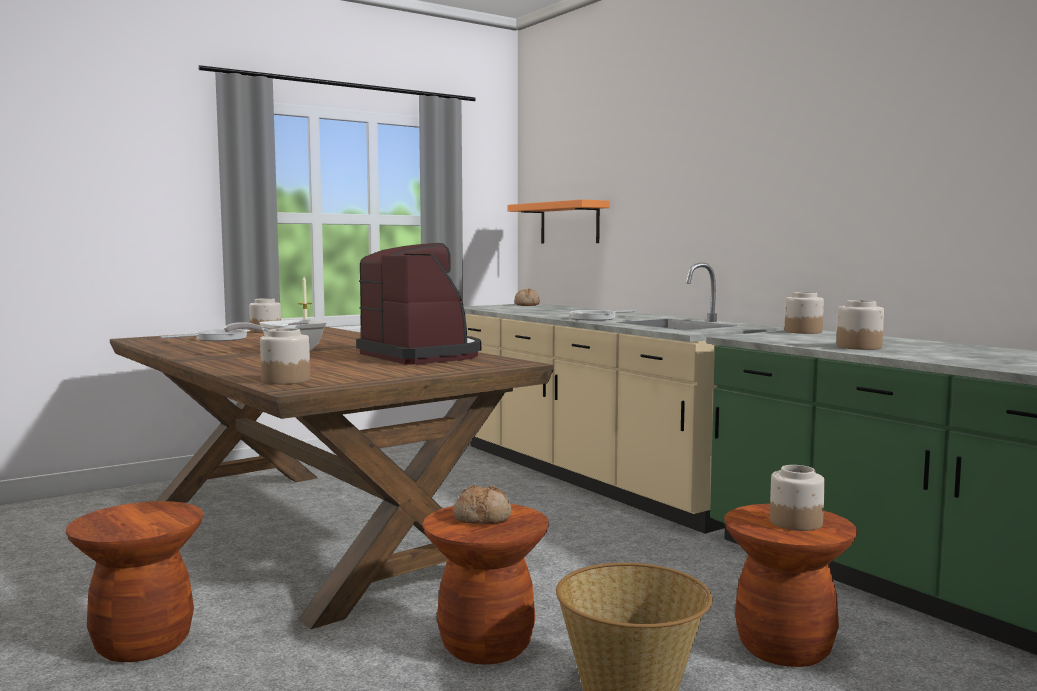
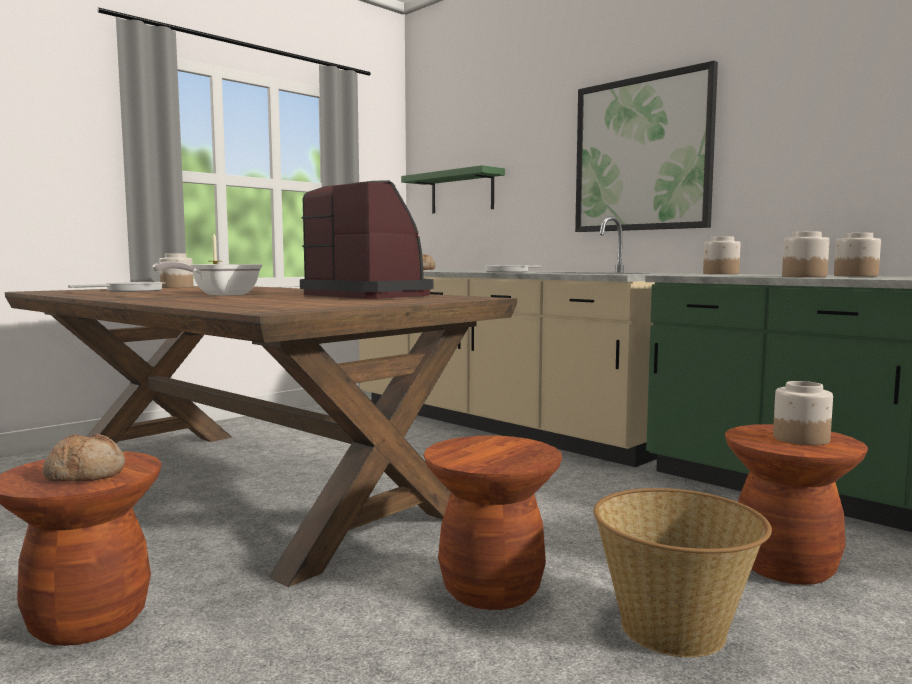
camera: 10 degrees left, 0 degrees up
jar [260,328,310,385] -> jar moved to [834,233,881,277]
bread [453,485,511,524] -> bread moved to [43,434,125,482]
orange shelf [508,199,610,243] -> green shelf [401,165,505,213]
none -> picture [575,61,718,232]

